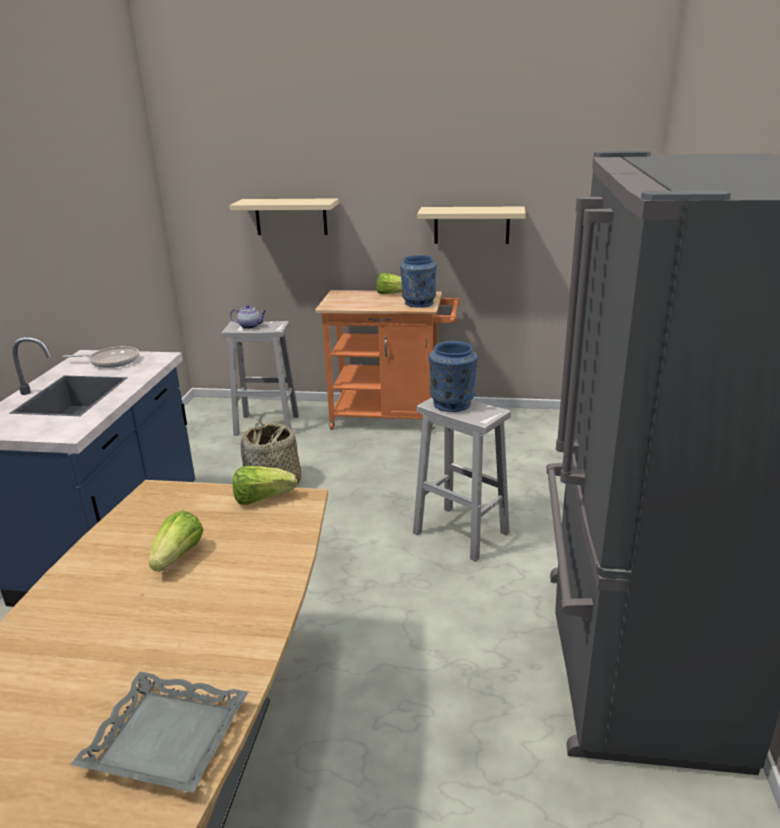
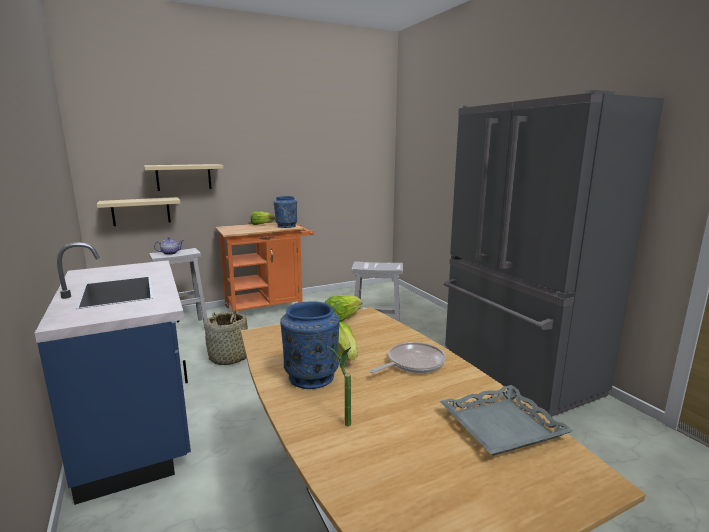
camera: 35 degrees left, 10 degrees down
frying pan [63,346,139,368] -> frying pan moved to [370,342,446,373]
beige shelf [417,207,526,244] -> beige shelf moved to [97,197,181,226]
blue vase [429,341,478,412] -> blue vase moved to [280,301,340,389]
none -> potted plant [328,346,351,426]

